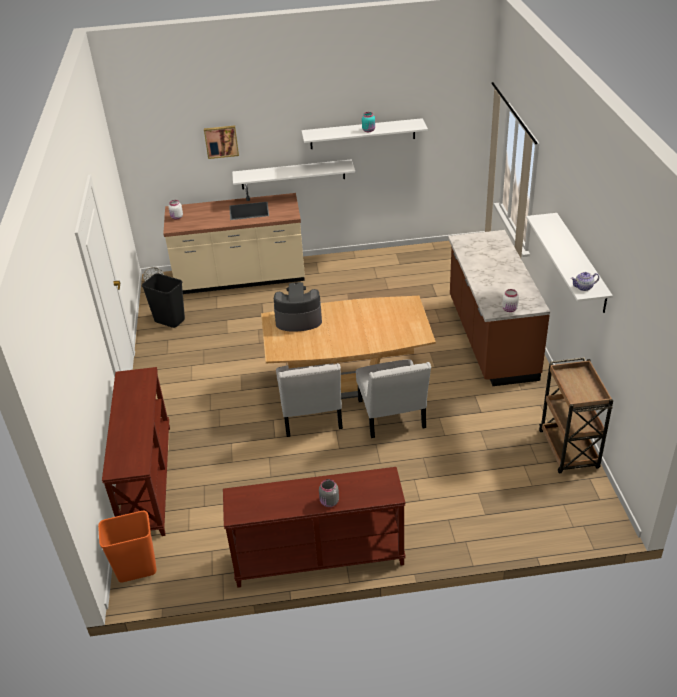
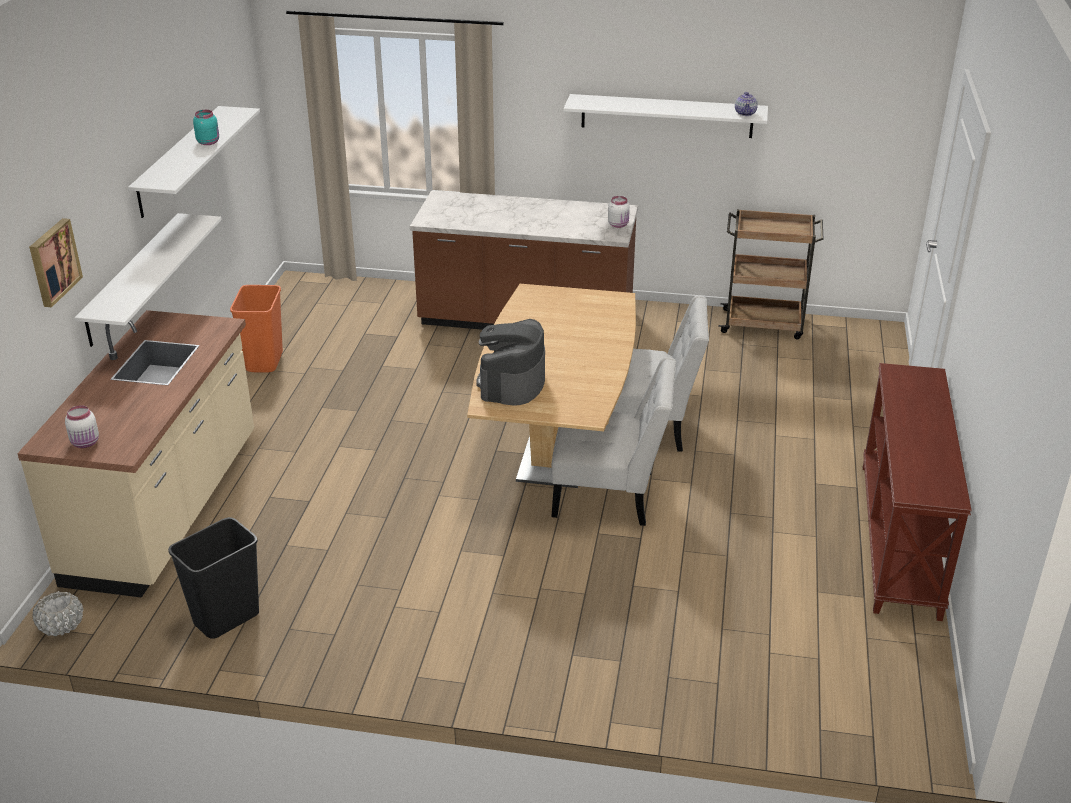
camera: 75 degrees left, 5 degrees down
orange trash can [98,511,157,582] -> orange trash can moved to [230,285,283,373]
brown console table [102,367,170,536] -> none
grey jar [319,479,339,507] -> none

